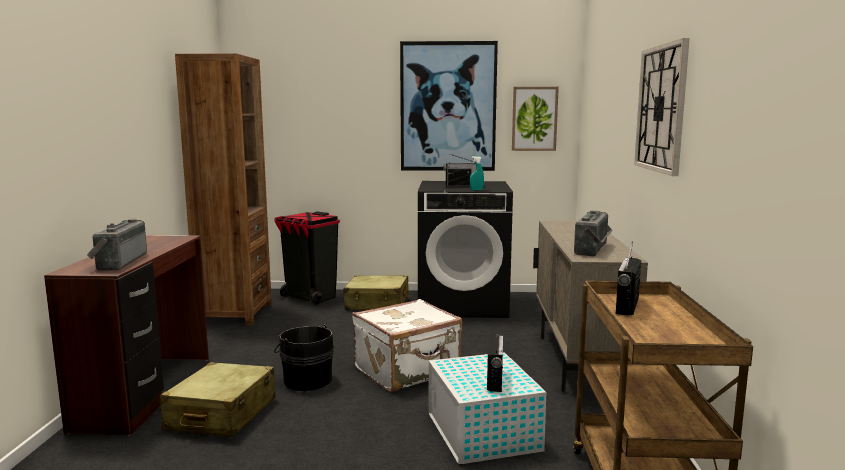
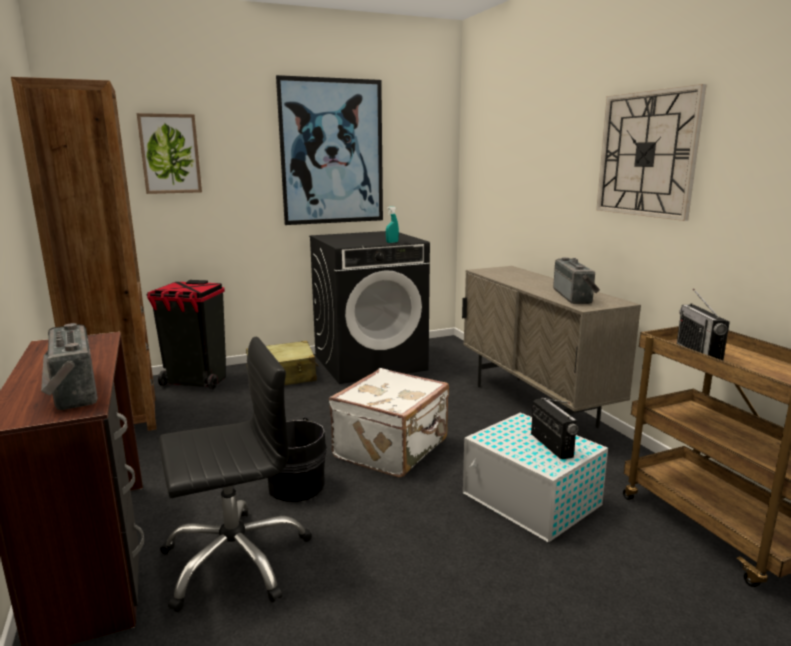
camera: 25 degrees left, 5 degrees up
beige suitcase [160,362,276,437] -> black office chair [159,337,312,612]
radio [444,154,477,187] -> none
picture [512,87,559,151] -> picture moved to [137,113,202,194]

